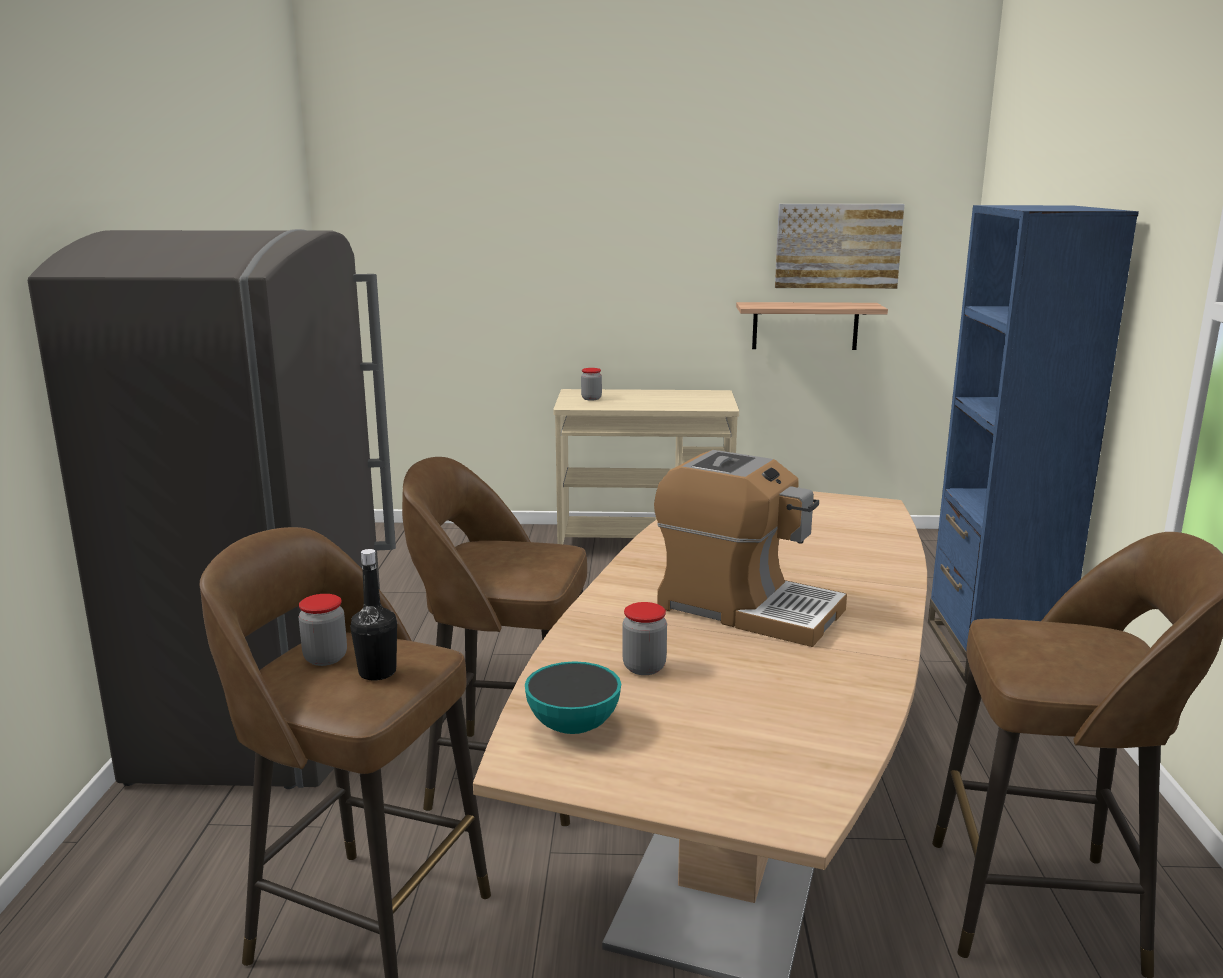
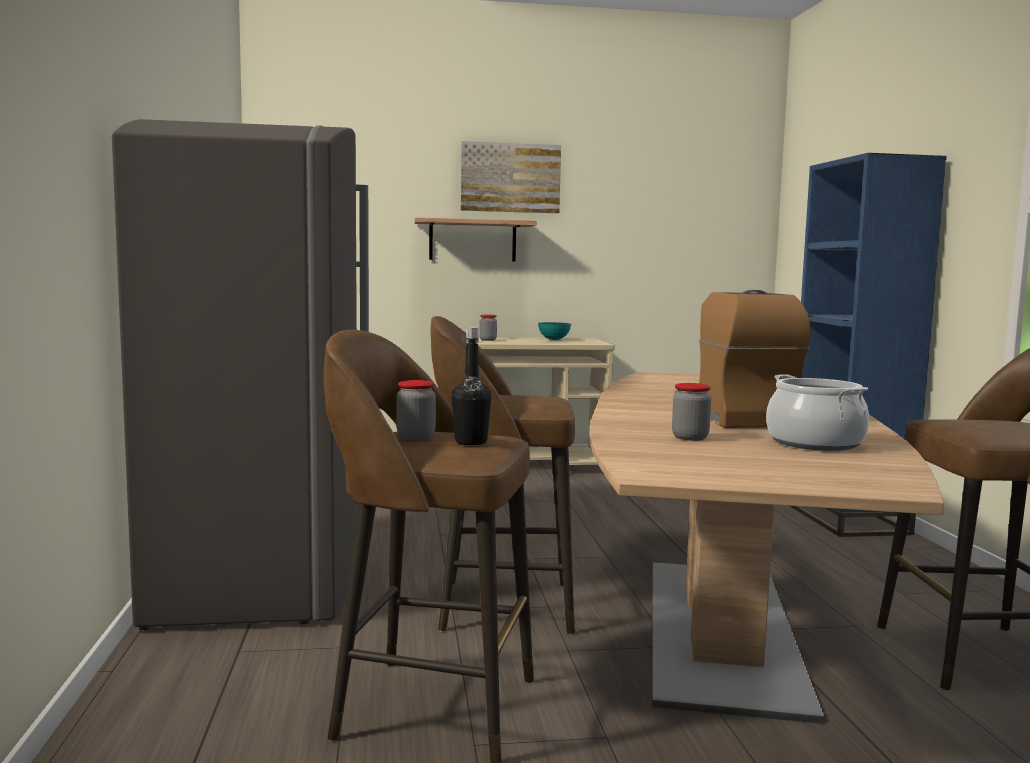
camera: 10 degrees left, 10 degrees down
bowl [525,661,621,734] -> bowl moved to [538,322,571,340]
coffee machine [654,450,847,647] -> coffee machine turned 120 degrees counterclockwise [675,290,811,428]
shelf [736,302,888,350] -> shelf moved to [414,217,537,261]
picture [775,204,905,289] -> picture moved to [461,141,561,213]
none -> cooking pot [766,374,869,451]

